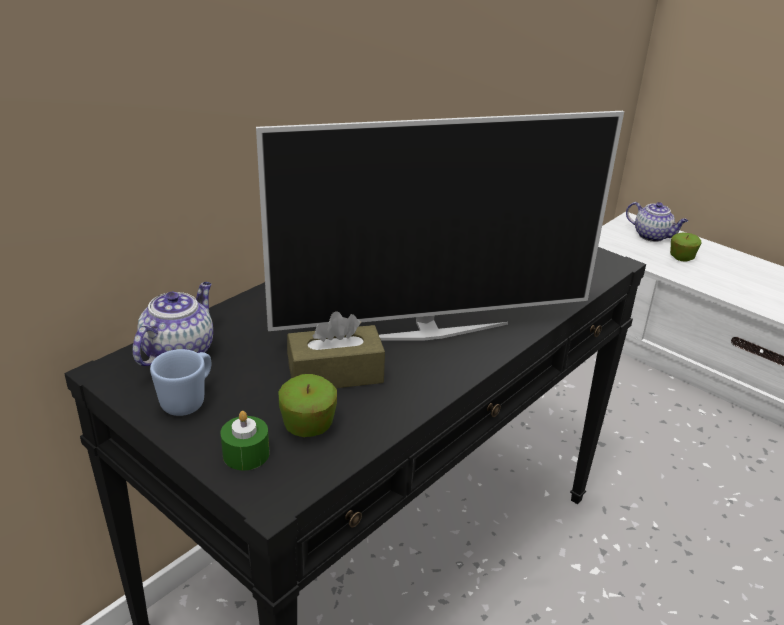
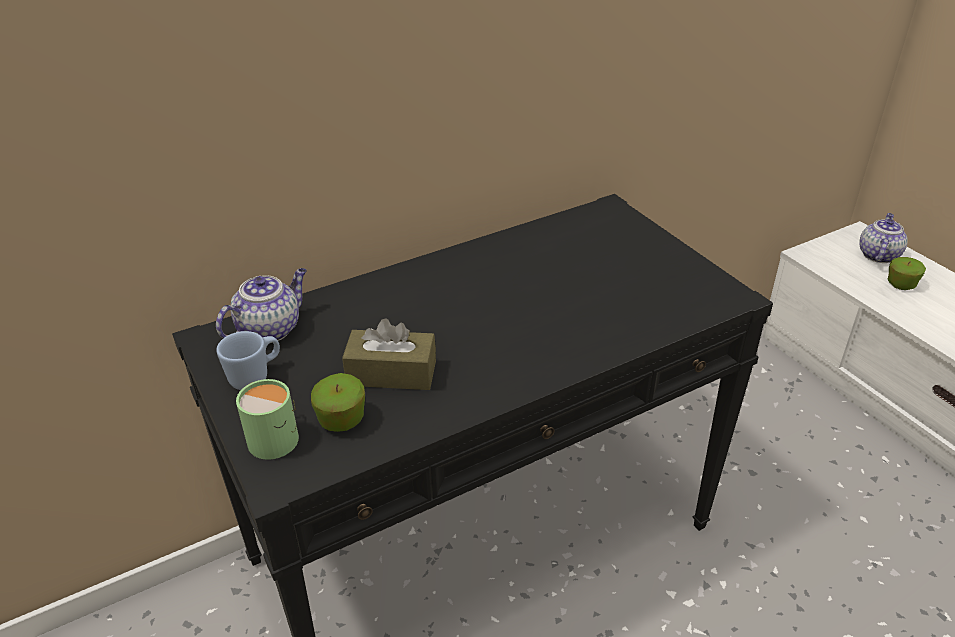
camera: 20 degrees right, 5 degrees up
green candle [220,411,269,470] -> green mug [236,379,299,459]
television [256,111,624,341] -> none
teapot [626,202,688,242] -> teapot turned 120 degrees counterclockwise [859,213,908,263]

